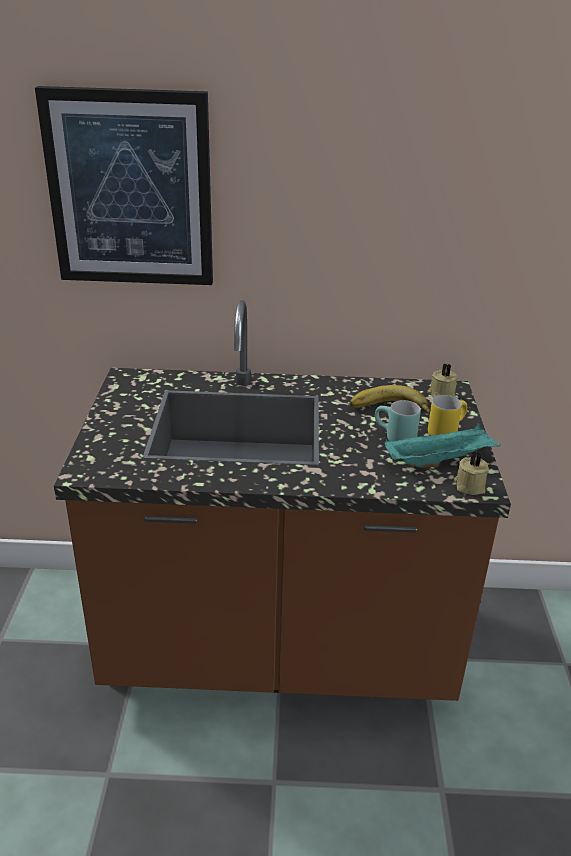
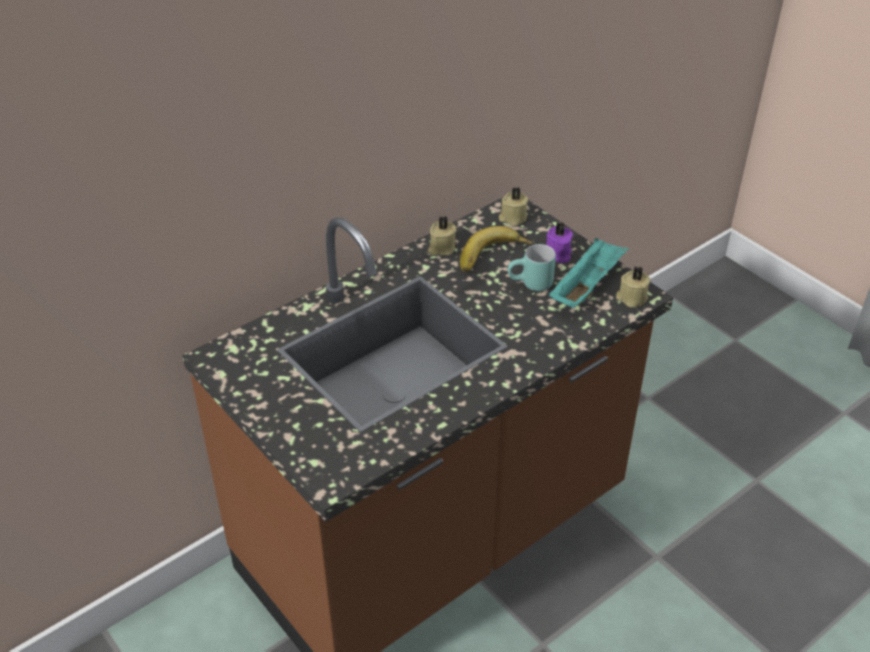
camera: 40 degrees left, 10 degrees up
picture [35,86,213,285] -> none
yellow mug [428,395,467,435] -> purple candle [546,222,573,263]
none -> beige candle [428,216,456,256]

